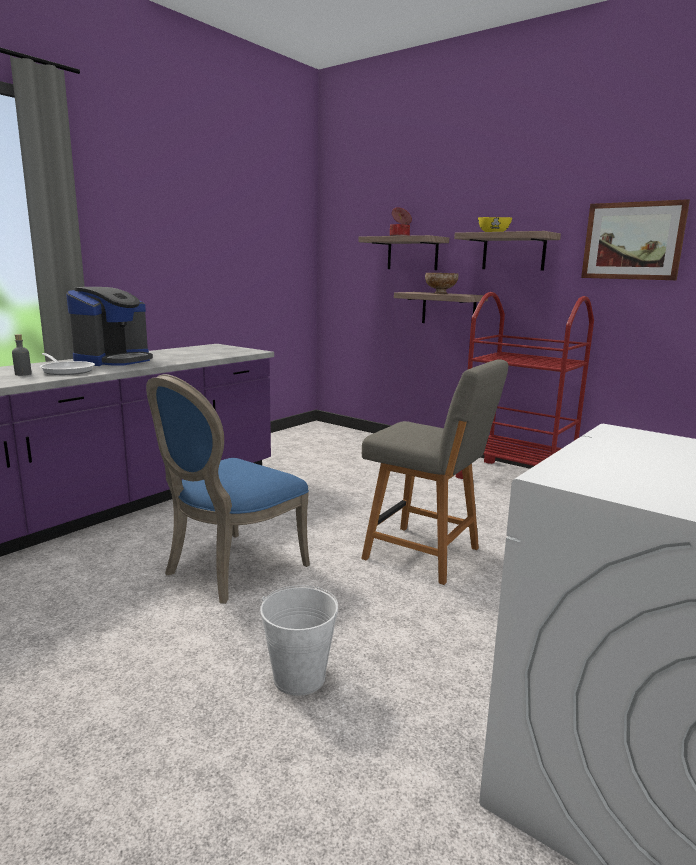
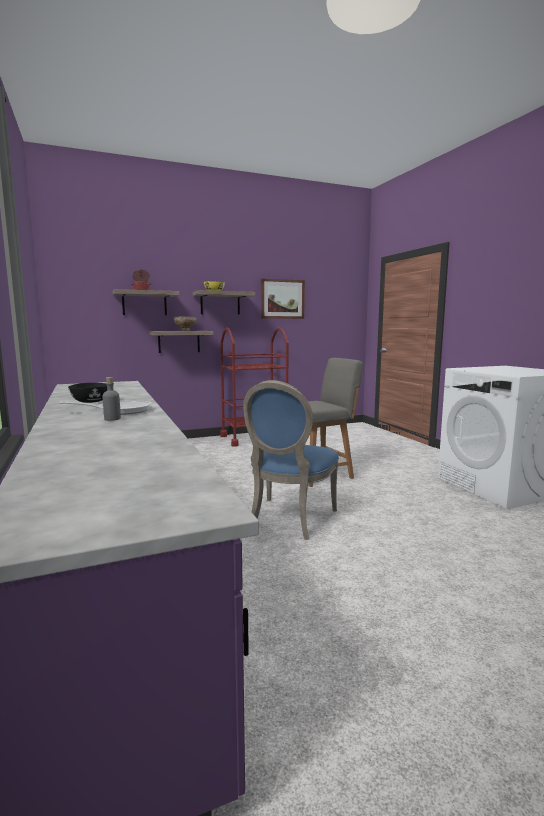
camera: 60 degrees left, 5 degrees down
coffee machine [66,287,153,366] -> black bowl [68,383,107,403]
blue chair [146,374,310,604] -> blue chair turned 45 degrees clockwise [243,380,339,540]
white bucket [260,585,338,696] -> none

